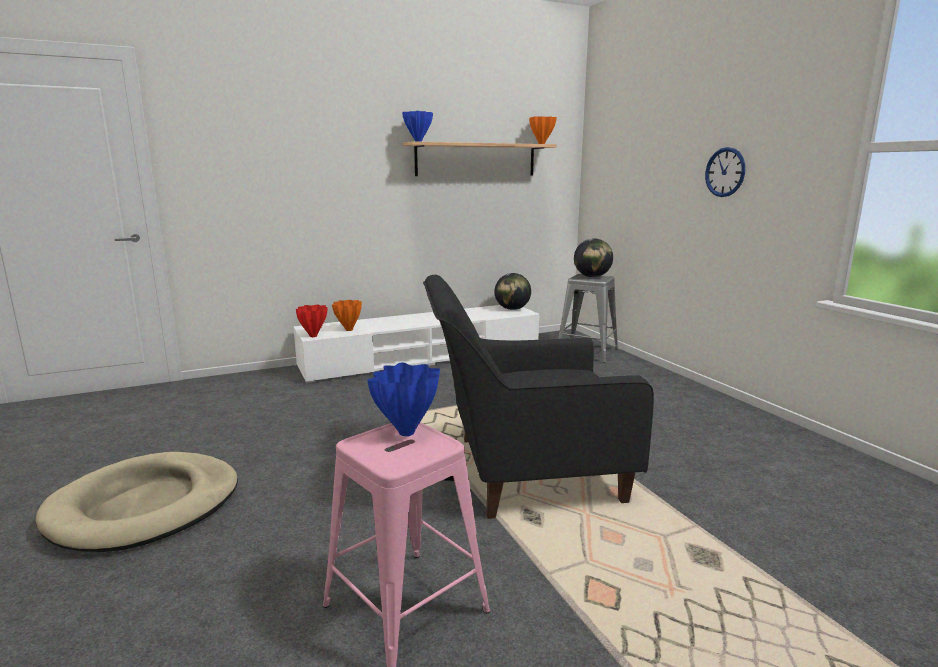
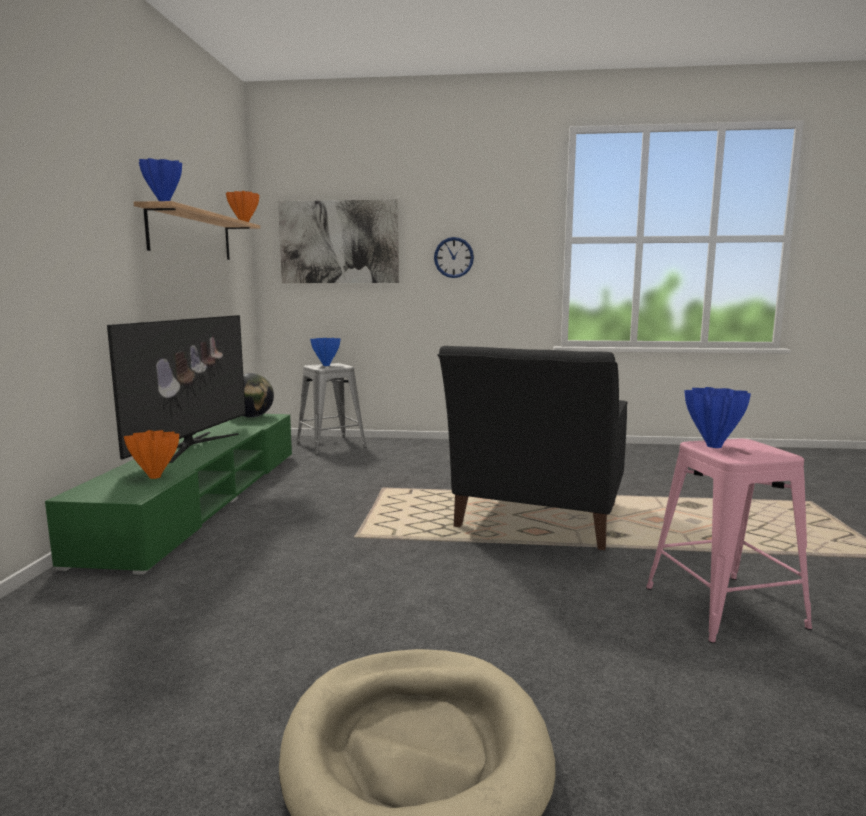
camera: 60 degrees left, 5 degrees down
white tv stand [293,305,540,383] -> green tv stand [45,414,292,575]
red vase [296,305,328,337] -> none
globe [574,238,613,277] -> blue vase [310,338,340,366]
none -> television [107,315,246,463]
none -> picture [278,199,399,283]

